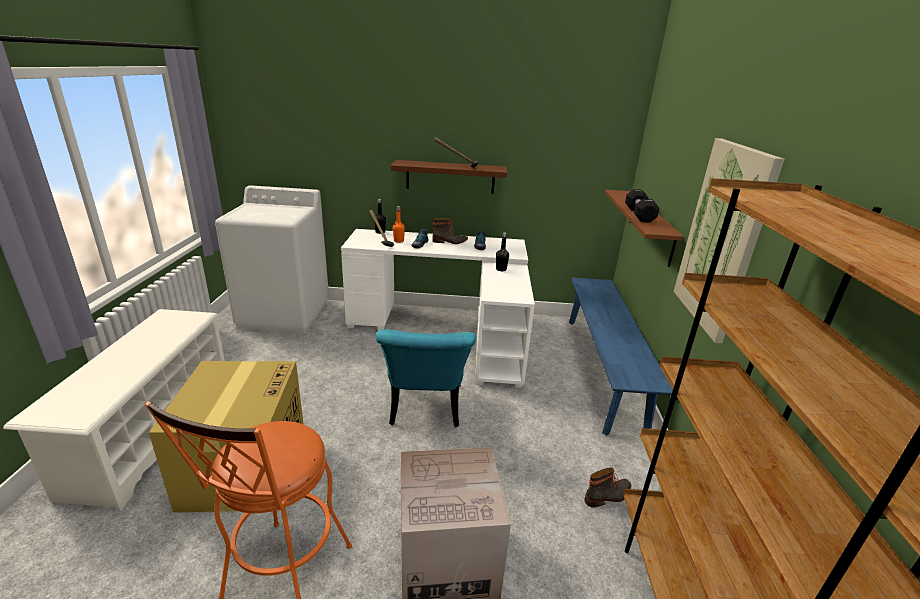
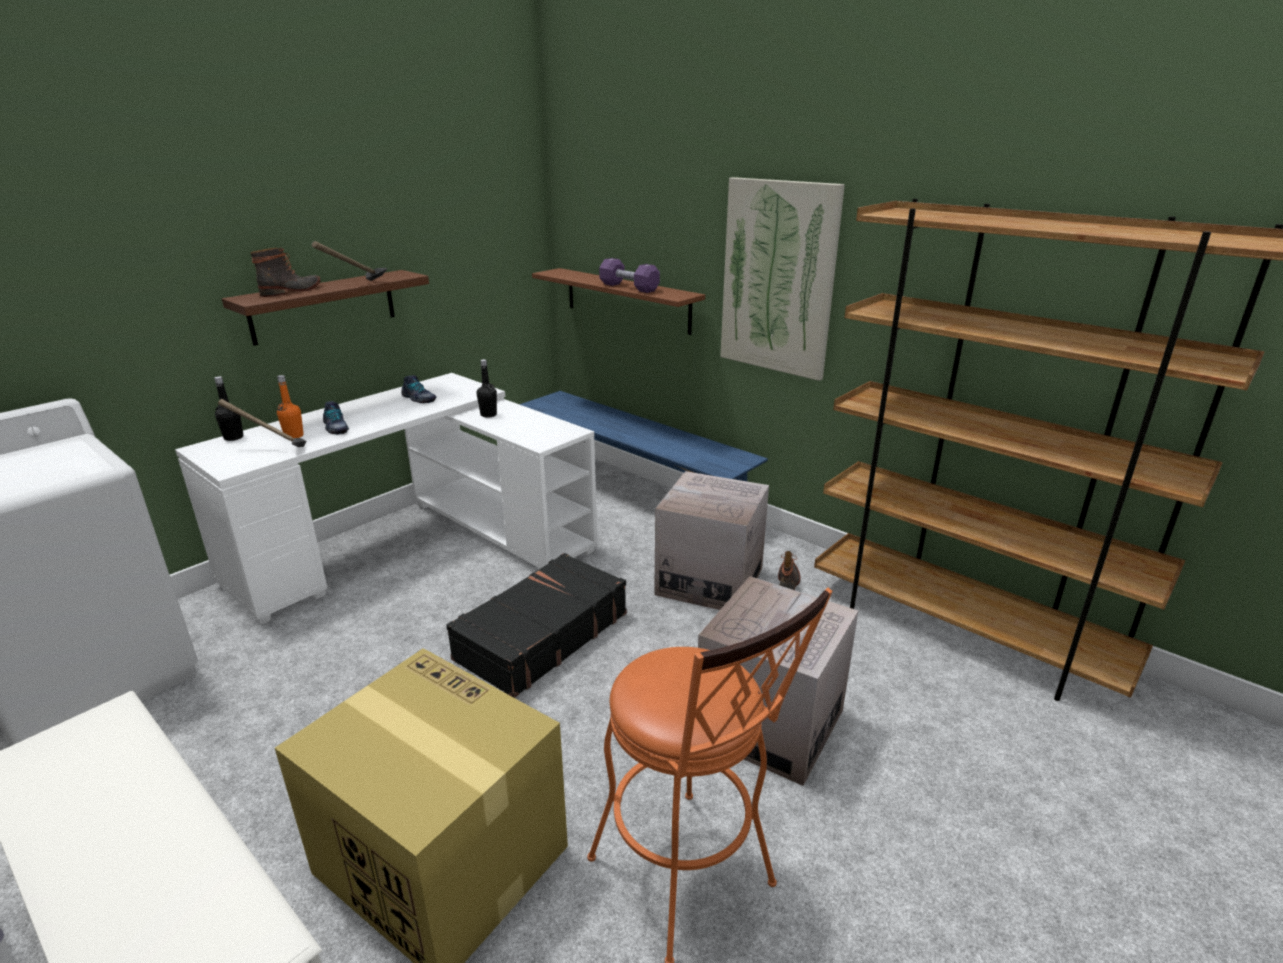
camera: 50 degrees left, 0 degrees up
turquoise chair [376,329,476,427] -> black suitcase [446,553,627,698]
boot [432,218,468,244] -> boot moved to [250,248,321,297]
black dumbbell [625,189,660,223] -> purple dumbbell [599,258,660,293]
none -> cardboard box [654,471,769,610]

